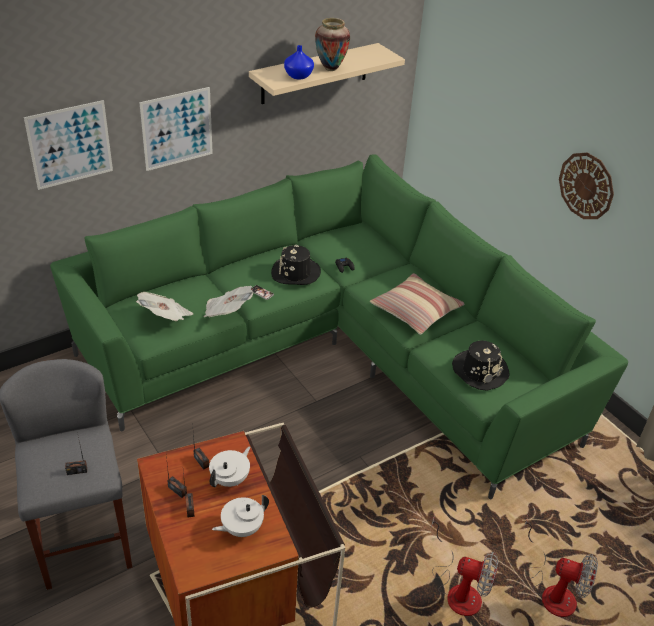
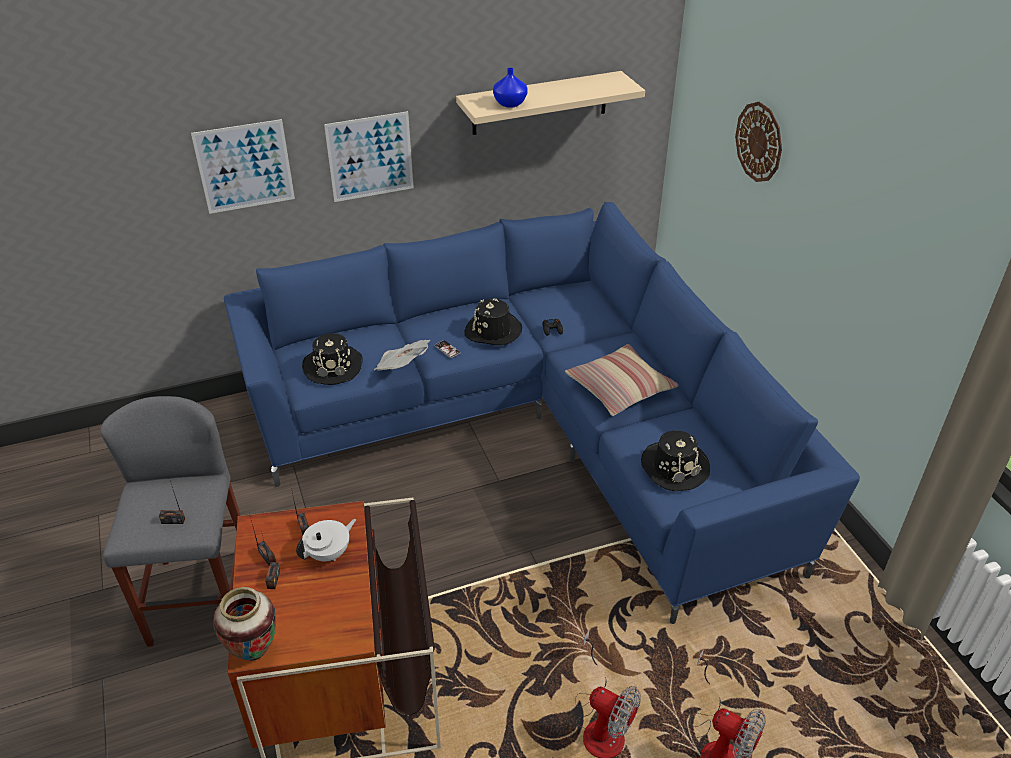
camera: 15 degrees right, 0 degrees up
green sofa [50,154,628,499] -> blue sofa [224,202,860,624]
newspaper [136,292,193,321] -> black hat [302,333,363,385]
white teapot [212,495,269,537] -> none
vase [315,18,350,71] -> vase moved to [214,587,276,661]
wall clock [559,152,614,219] -> wall clock moved to [735,102,782,182]

